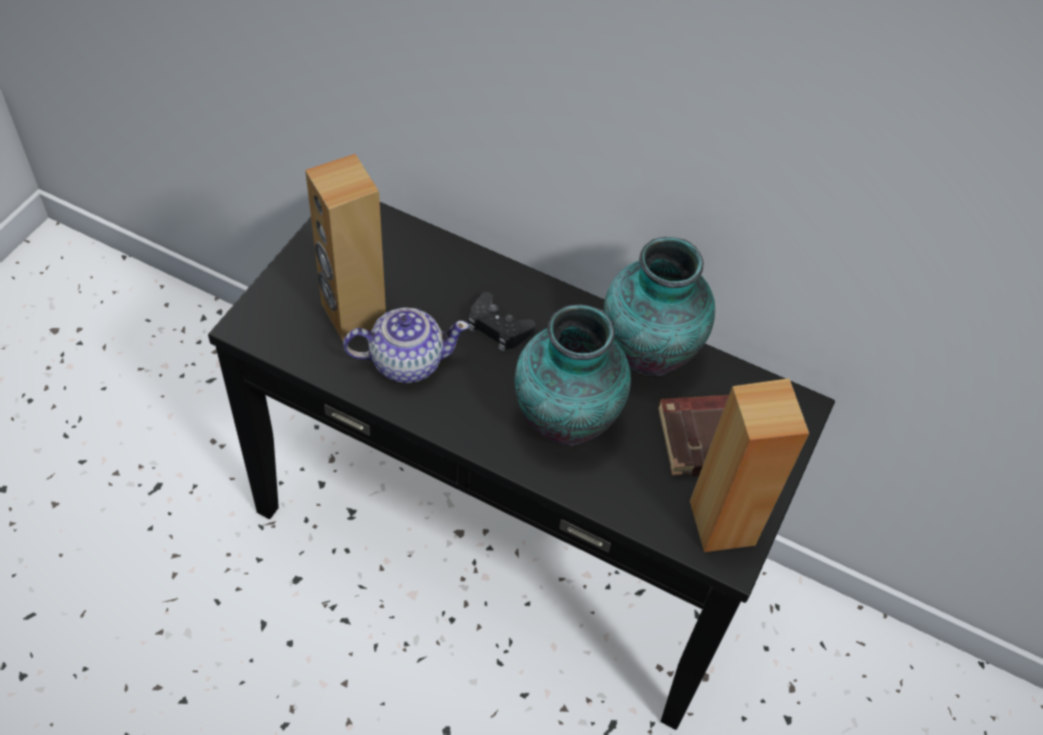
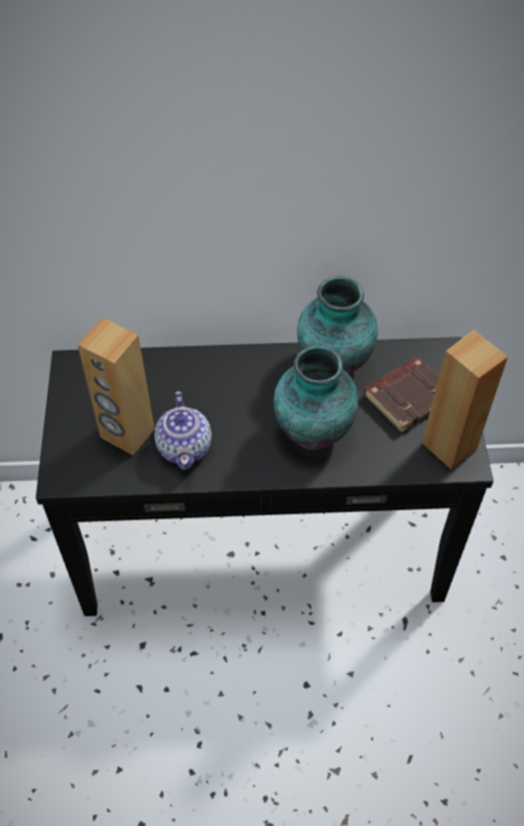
camera: 25 degrees left, 0 degrees up
teapot [343,307,469,383] -> teapot turned 120 degrees clockwise [154,391,212,470]
black game controller [468,292,536,352] -> none

